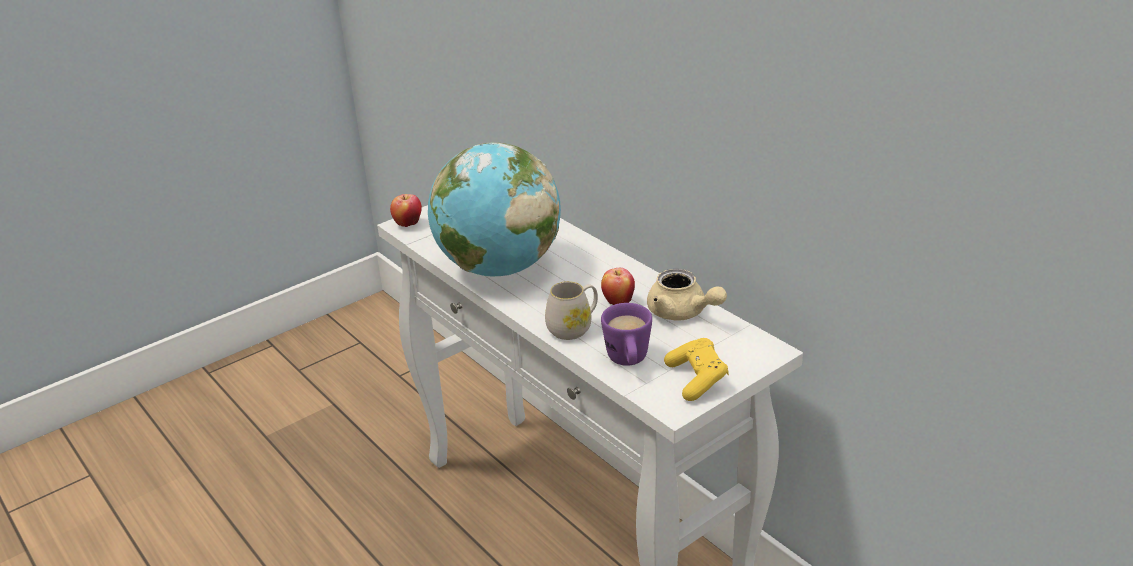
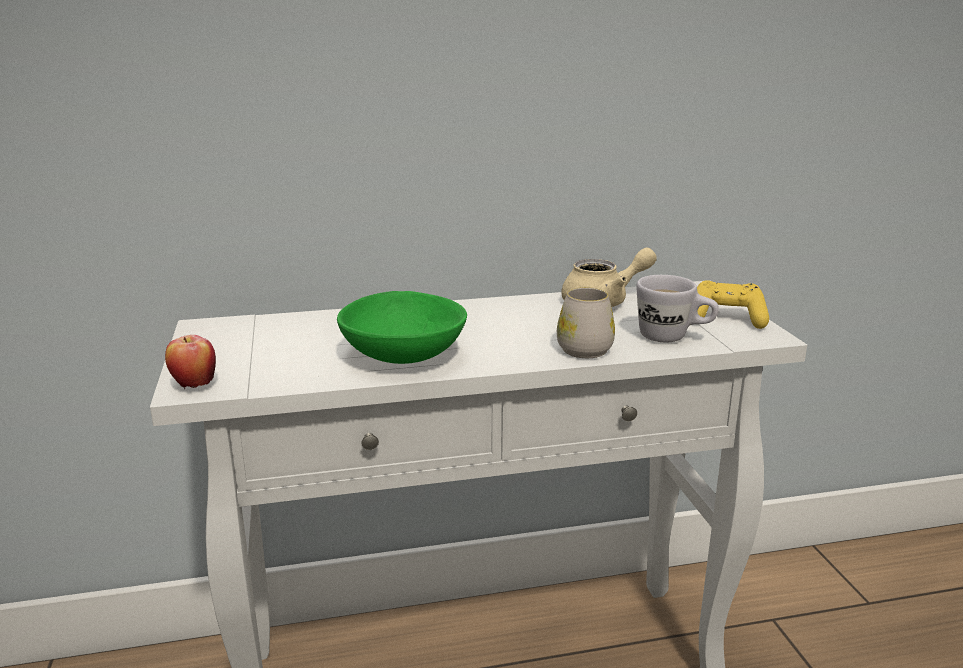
camera: 65 degrees left, 10 degrees down
globe [428,142,561,276] -> green bowl [337,291,467,364]
apple [601,268,635,305] -> none
purple mug [601,303,652,366] -> white mug [636,275,719,343]

